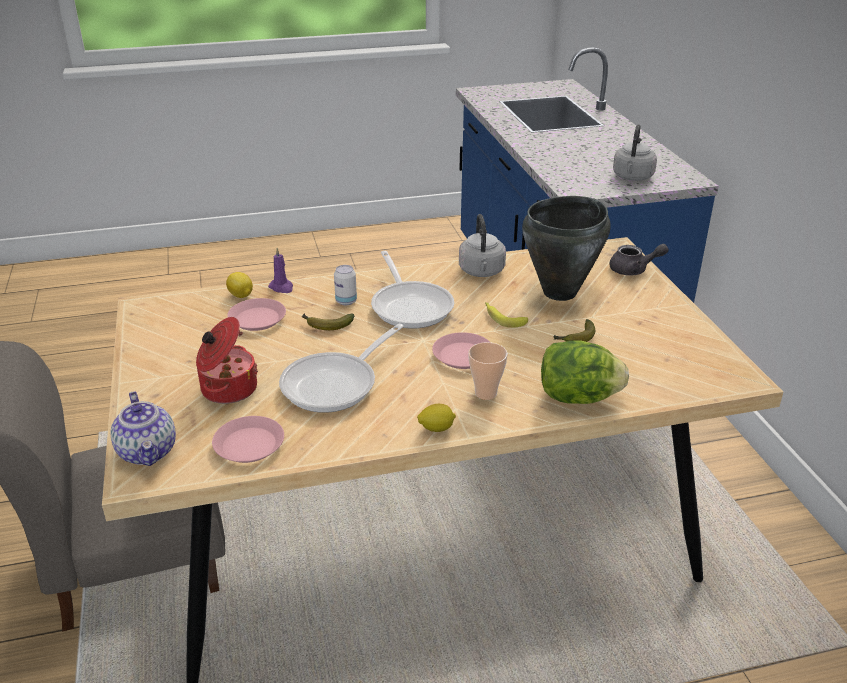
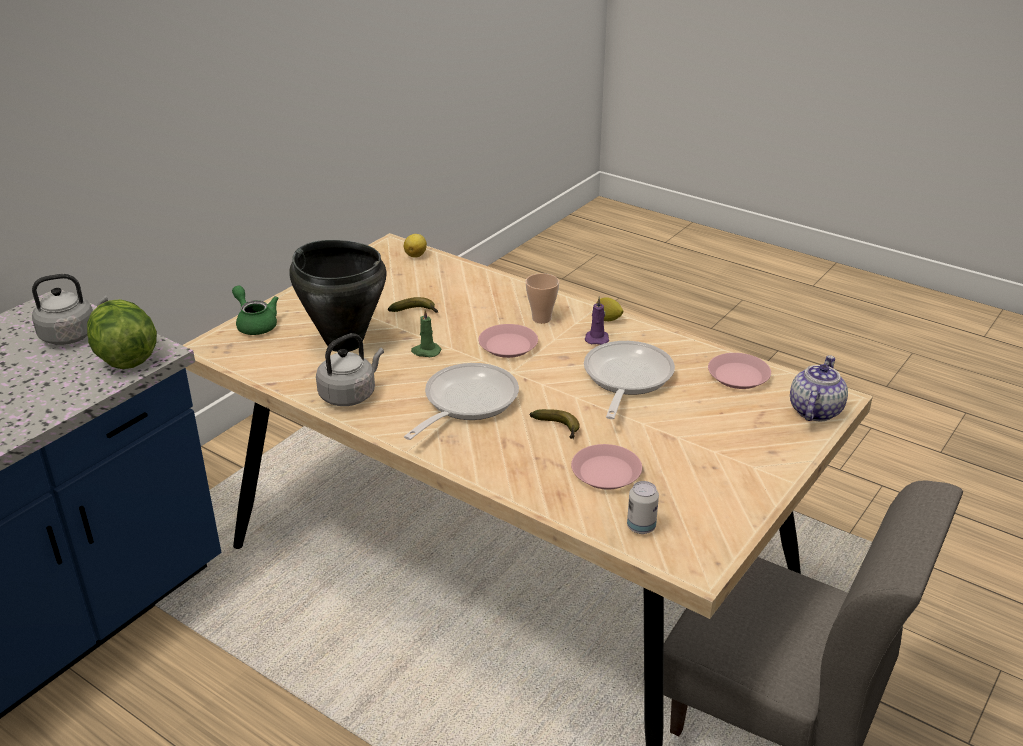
camera: 130 degrees left, 0 degrees up
cooking pot [196,317,258,404] -> none
lemon [226,272,253,298] -> lemon moved to [404,234,427,258]
purple candle [268,248,293,293] -> purple candle moved to [585,297,609,345]
frying pan [279,324,404,413] -> frying pan turned 75 degrees counterclockwise [584,341,675,419]
can [334,265,357,305] -> can moved to [627,481,659,534]
banana [485,302,528,328] -> green candle [411,309,441,357]
lettuce [541,340,629,404] -> lettuce moved to [87,299,157,369]
grey teapot [609,244,669,276] -> green teapot [232,286,278,335]

